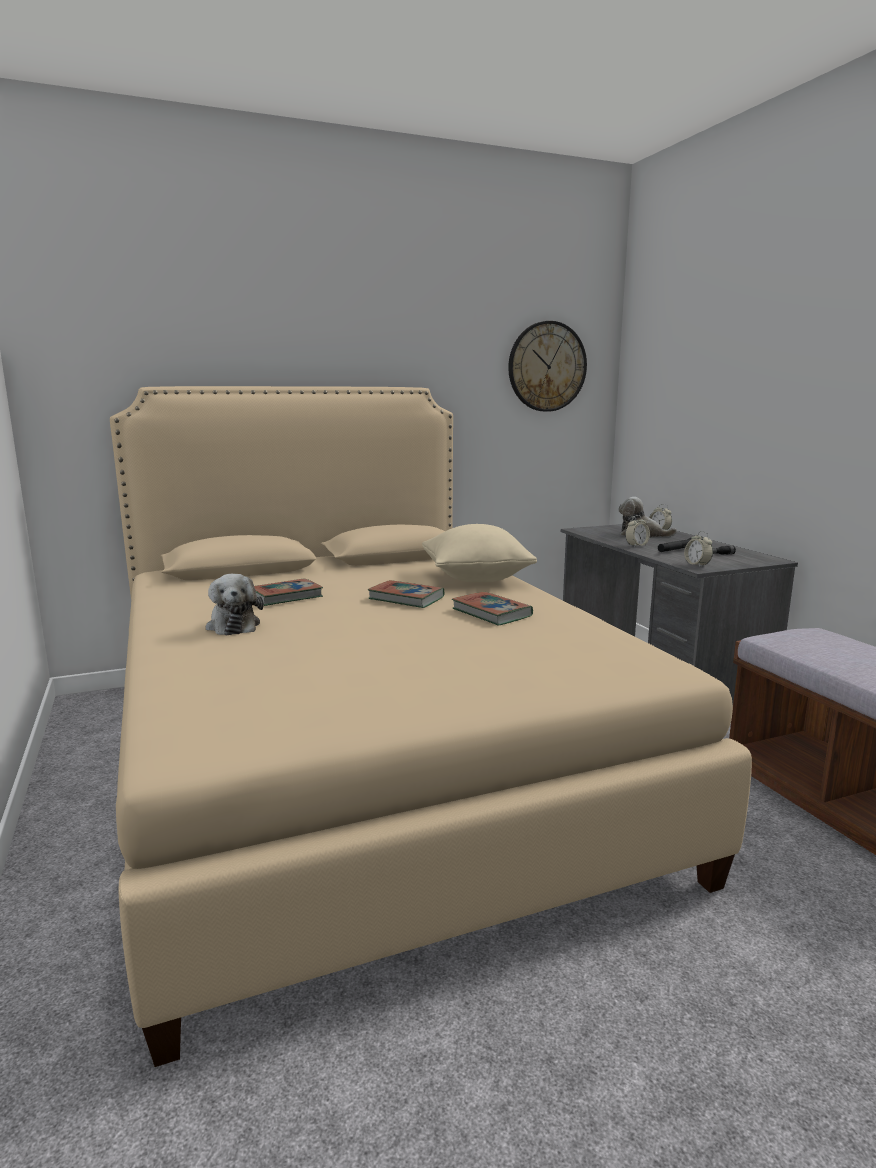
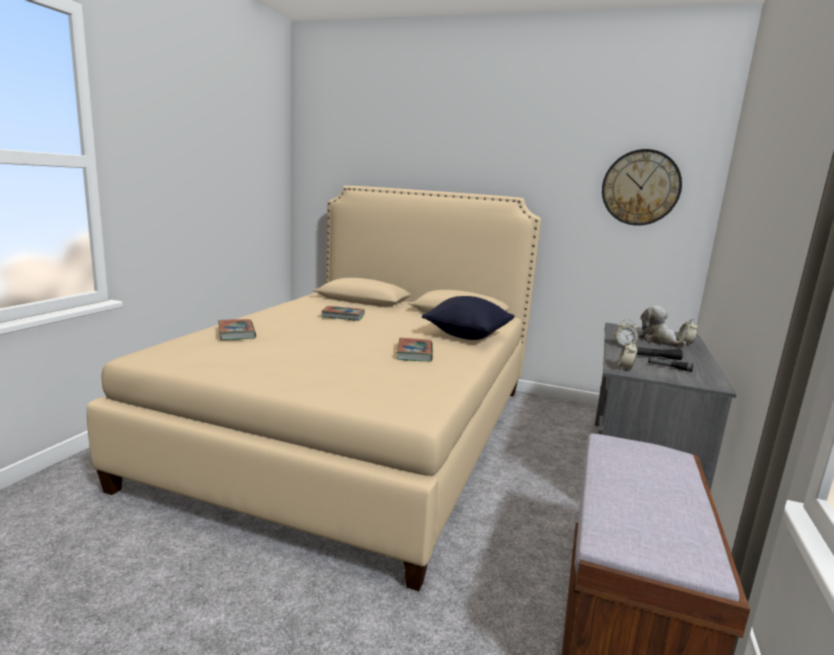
camera: 40 degrees right, 0 degrees up
plush toy [206,574,264,635] -> none
book [368,580,444,608] -> book moved to [218,319,256,340]
beige pillow [422,524,537,582] -> black pillow [422,296,515,340]

